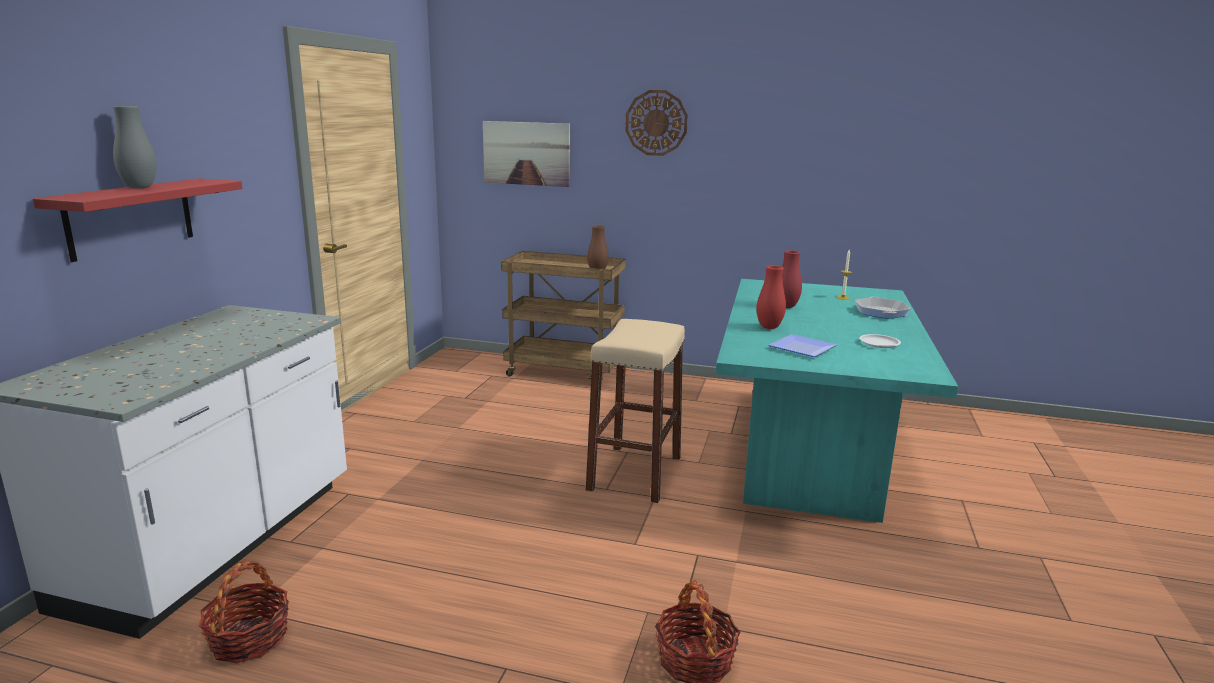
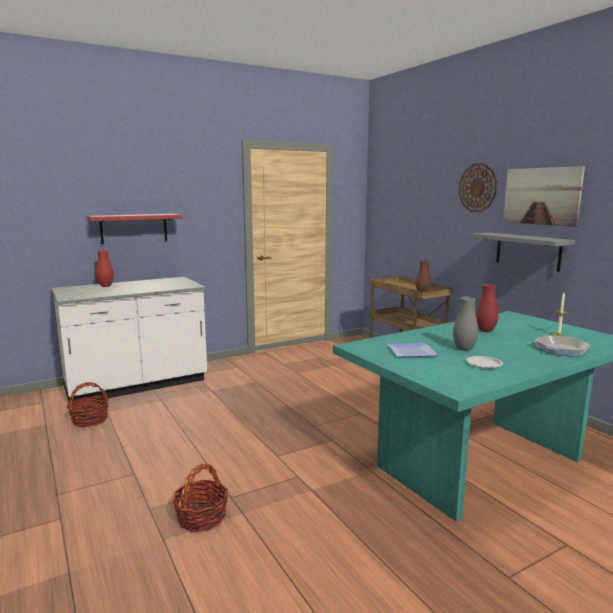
camera: 45 degrees right, 5 degrees down
grey vase [113,106,157,188] -> grey vase moved to [453,297,478,351]
picture [483,121,570,187] -> picture moved to [503,166,585,227]
beige stool [585,319,685,503] -> none
red vase [757,265,786,329] -> red vase moved to [96,250,114,287]
none -> grey shelf [472,232,575,272]

